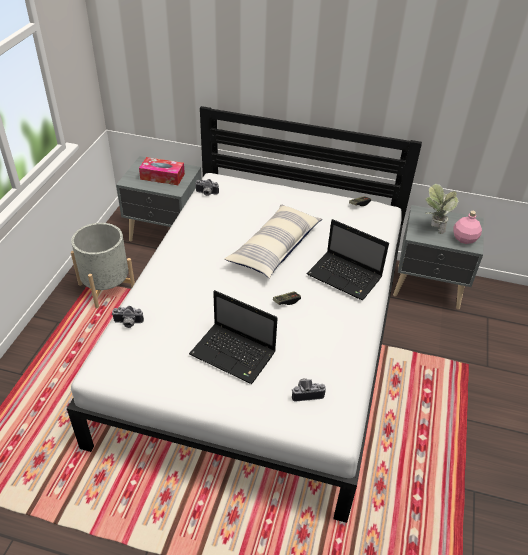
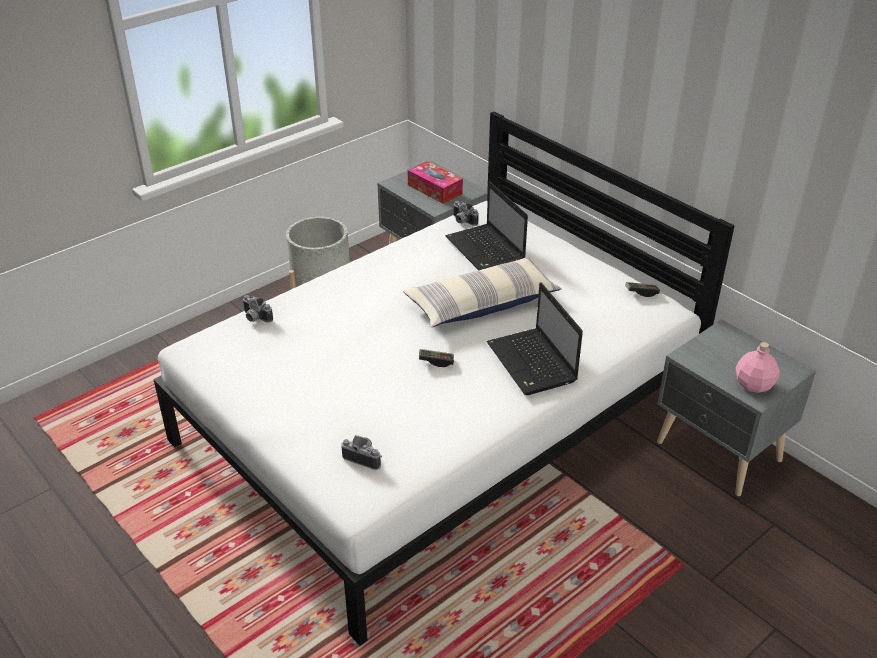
camera: 35 degrees right, 5 degrees down
laptop [189,290,277,384] -> laptop moved to [445,181,528,270]
potted plant [425,184,459,234] -> none

